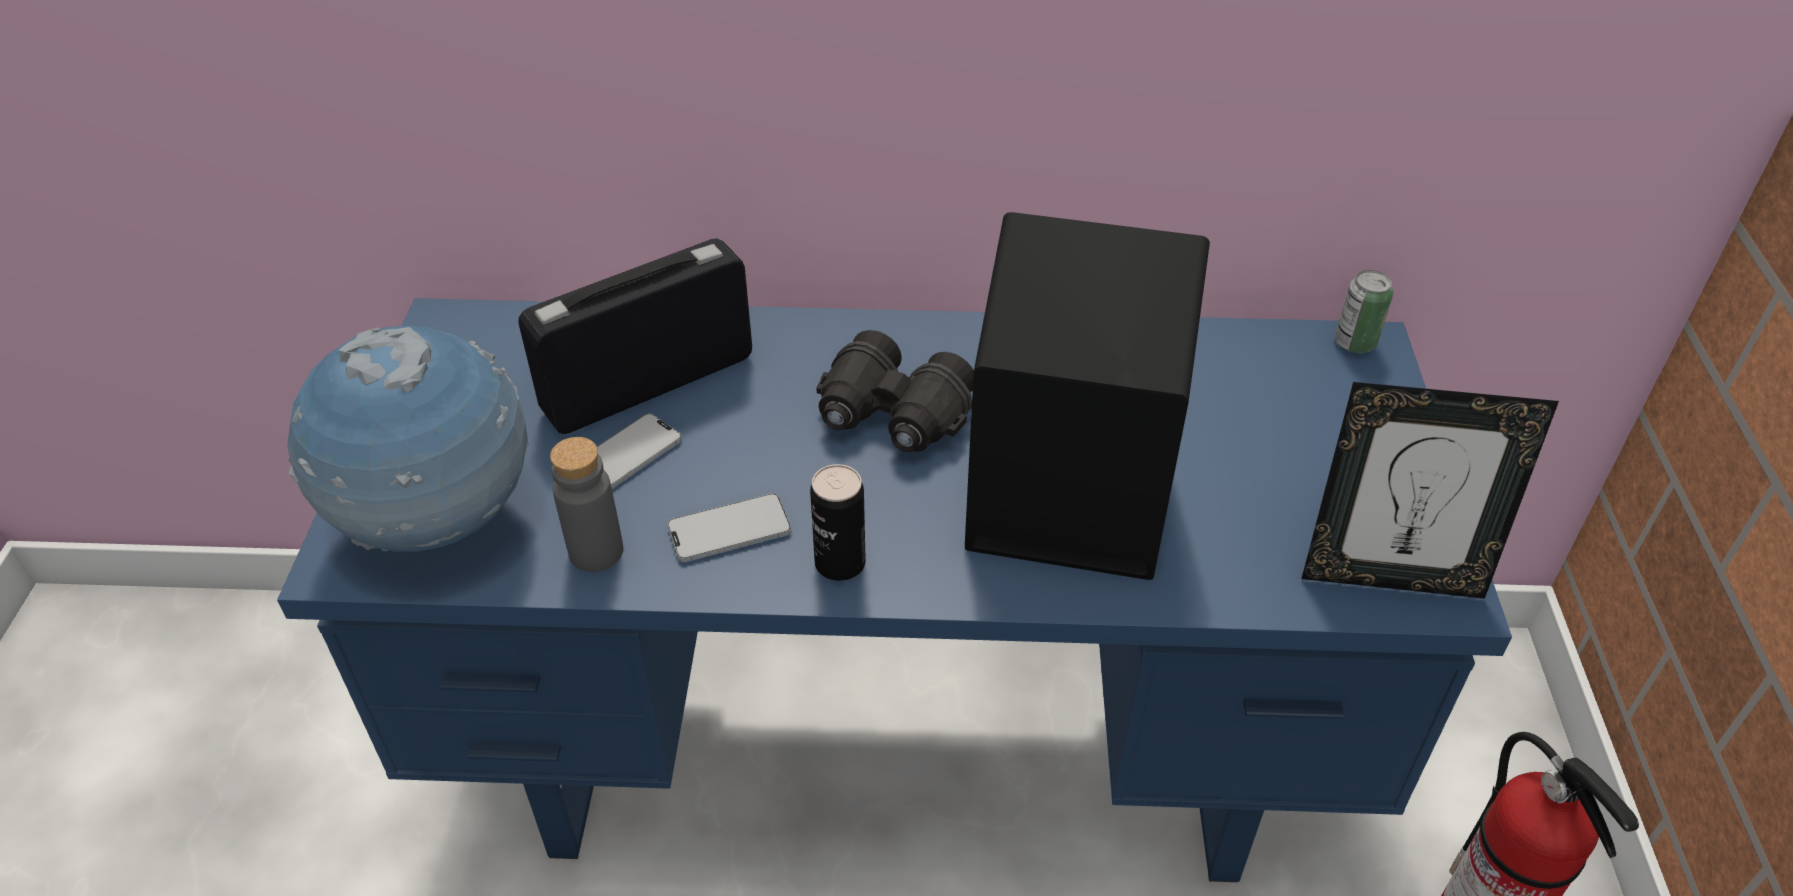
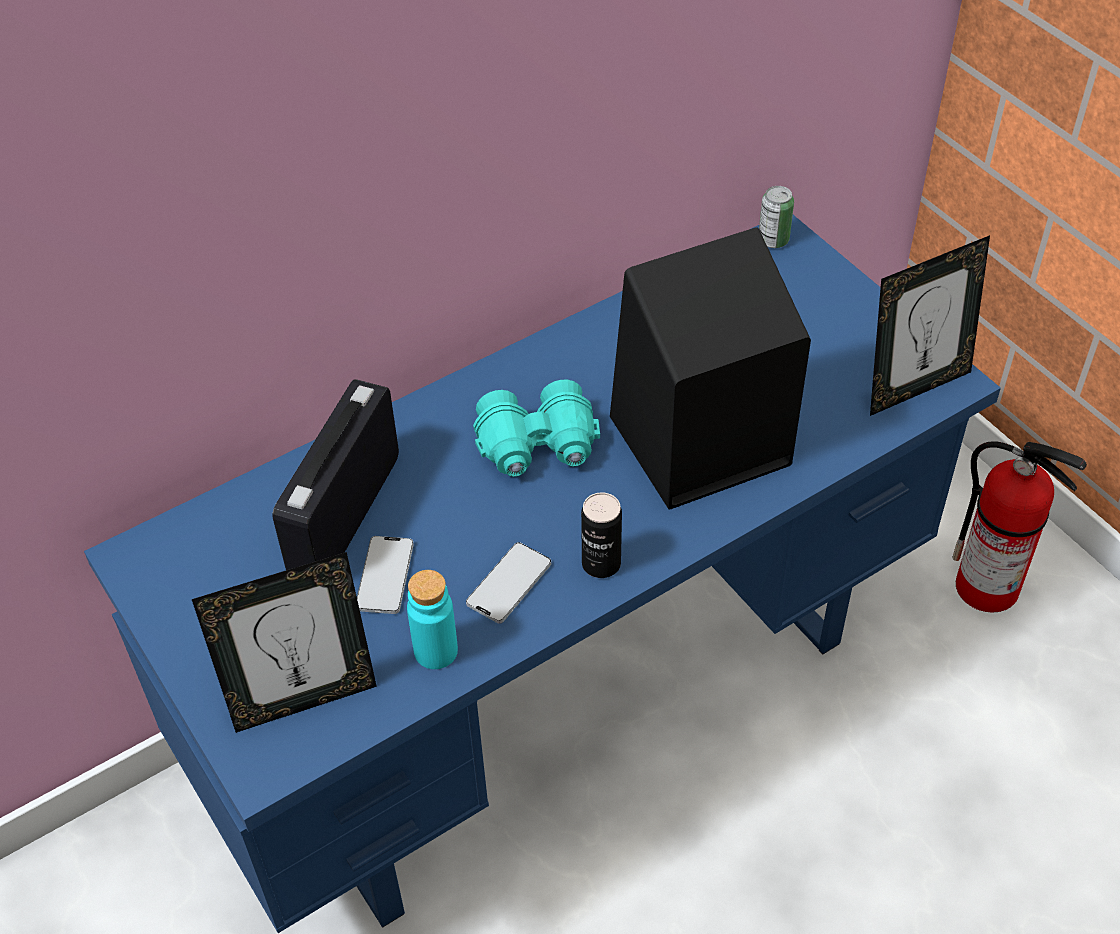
camera: 35 degrees left, 5 degrees up
globe [287,326,529,552] -> picture frame [192,552,377,733]
grey bottle [550,437,623,572] -> turquoise bottle [407,570,458,669]
black binoculars [816,330,974,452] -> turquoise binoculars [473,380,600,477]

